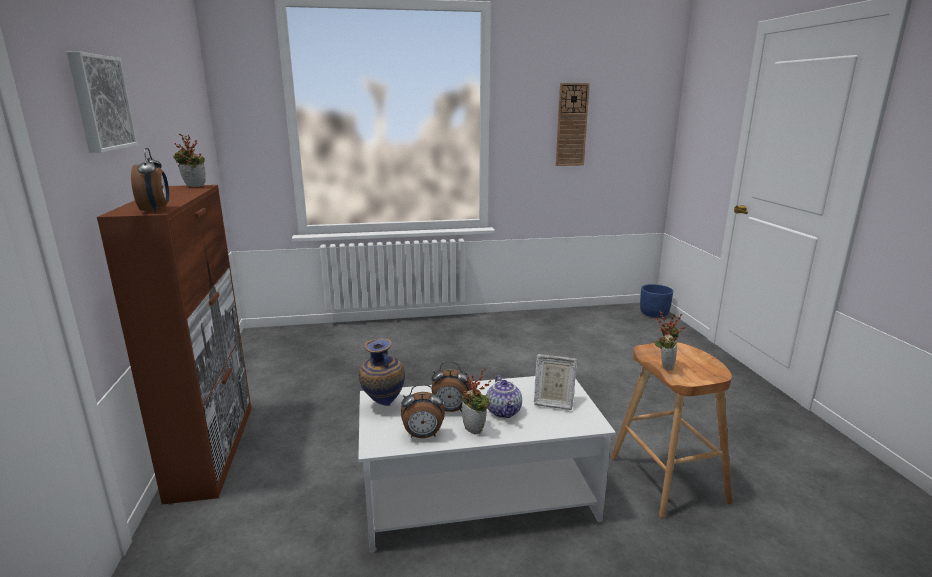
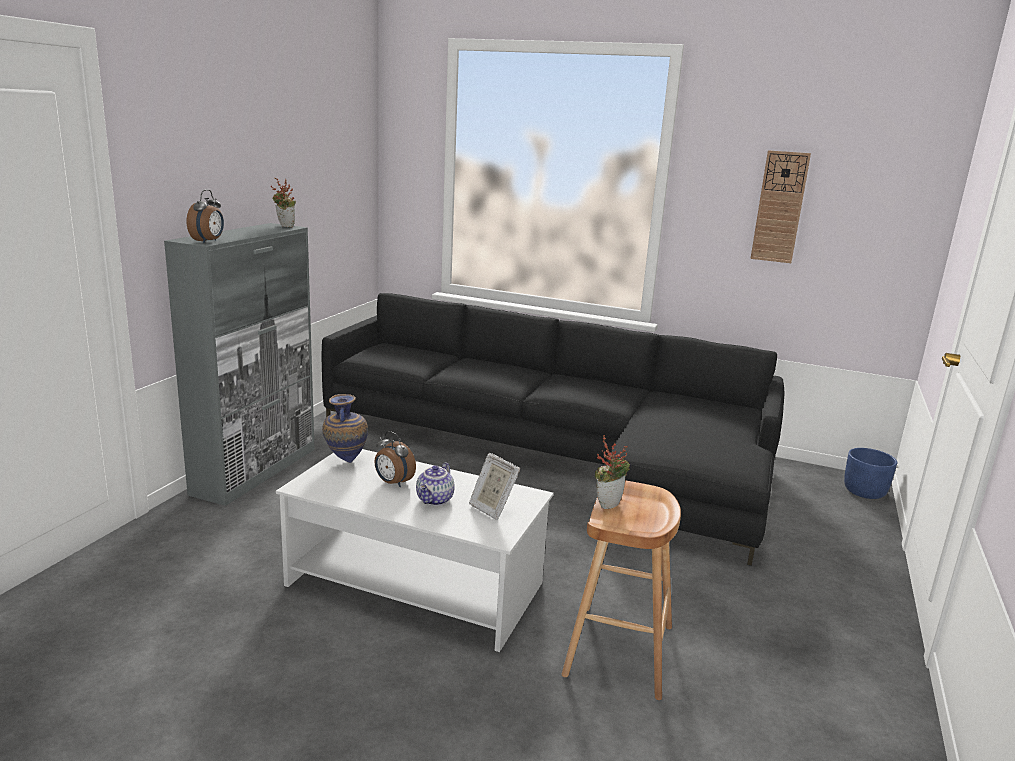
camera: 30 degrees right, 0 degrees up
picture [67,51,138,153] -> none
brown cabinet [97,185,251,505] -> grey cabinet [164,223,315,506]
alarm clock [401,384,445,438] -> none
potted plant [461,369,491,435] -> none
none -> black sofa [321,293,784,566]

